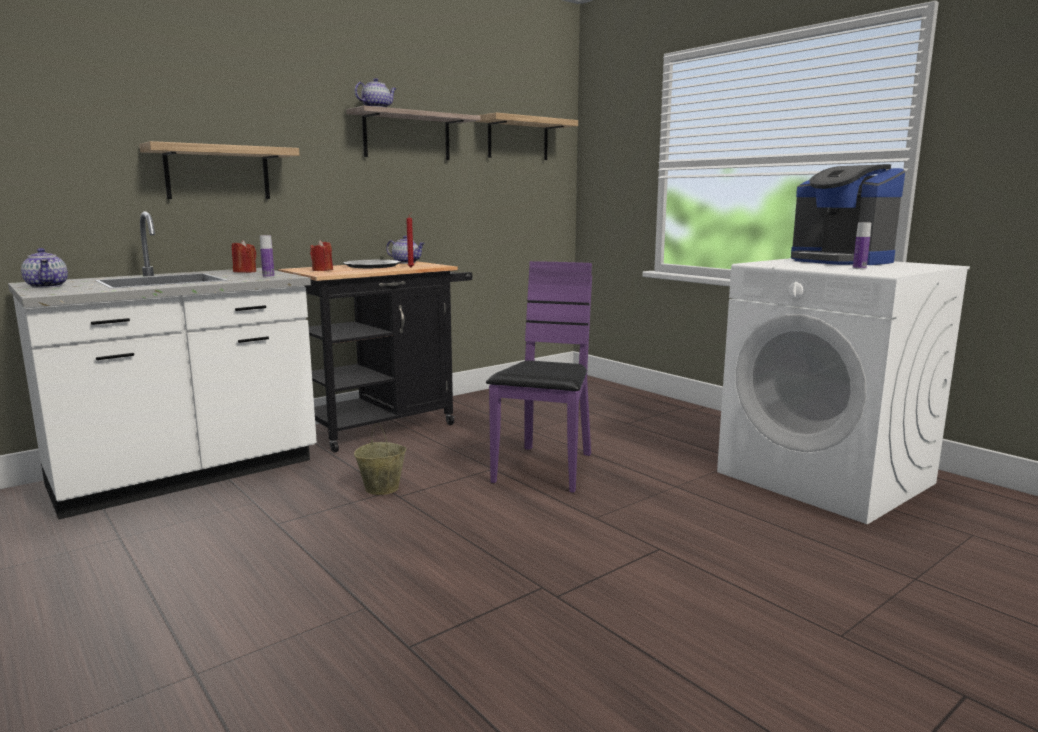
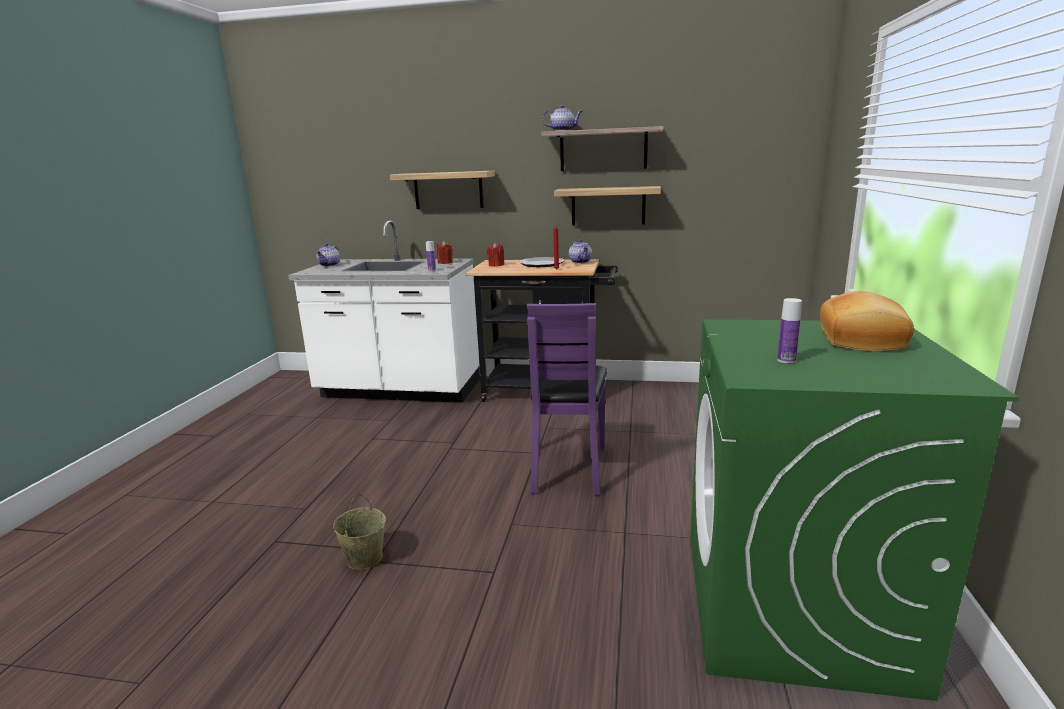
camera: 50 degrees right, 5 degrees up
beige bucket [354,423,407,495] -> beige bucket moved to [333,494,386,570]
shelf [476,113,578,160] -> shelf moved to [554,186,661,226]
purple chair [486,261,592,493] -> purple chair turned 120 degrees clockwise [527,303,608,495]
white washing machine [717,258,970,524] -> green washing machine [690,319,1019,701]
coffee machine [791,164,905,265] -> bread [820,291,914,352]

